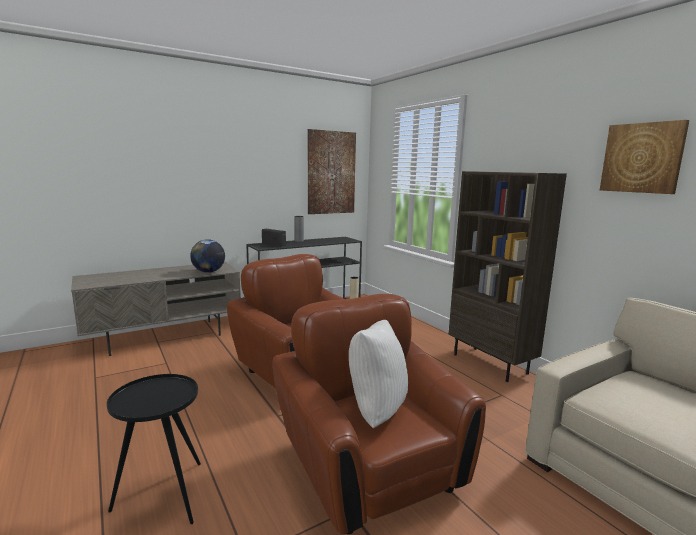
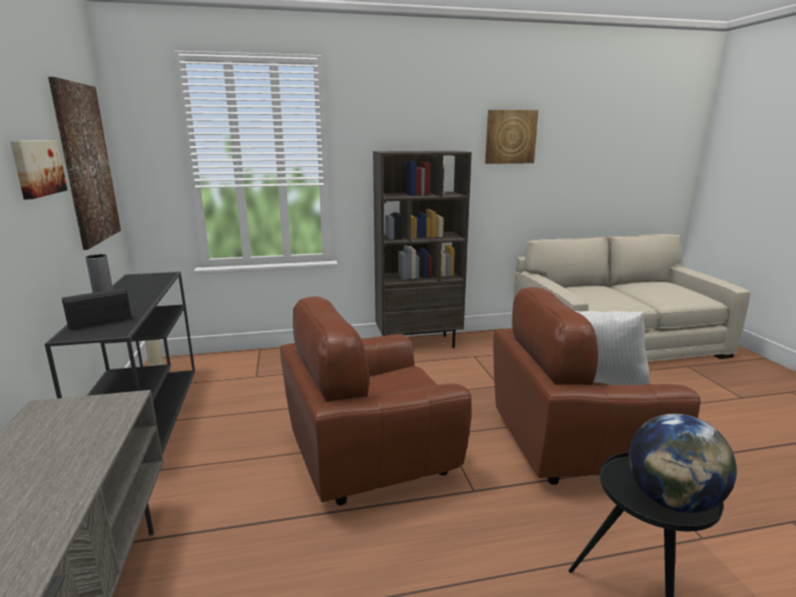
camera: 70 degrees left, 5 degrees up
globe [190,239,225,273] -> globe moved to [629,414,737,513]
none -> picture [10,140,67,199]

